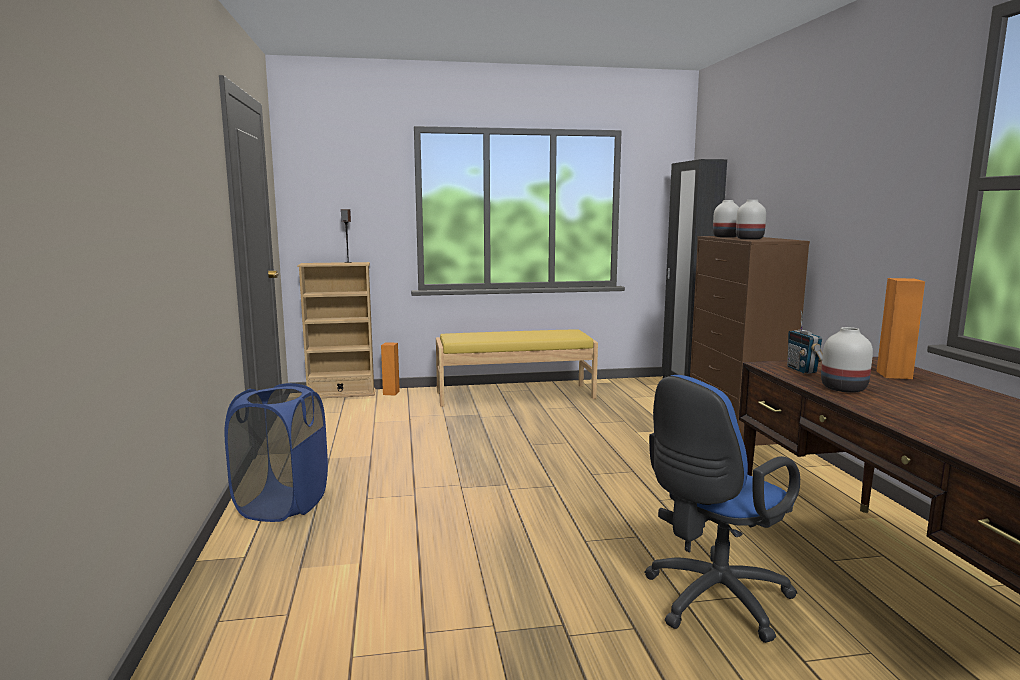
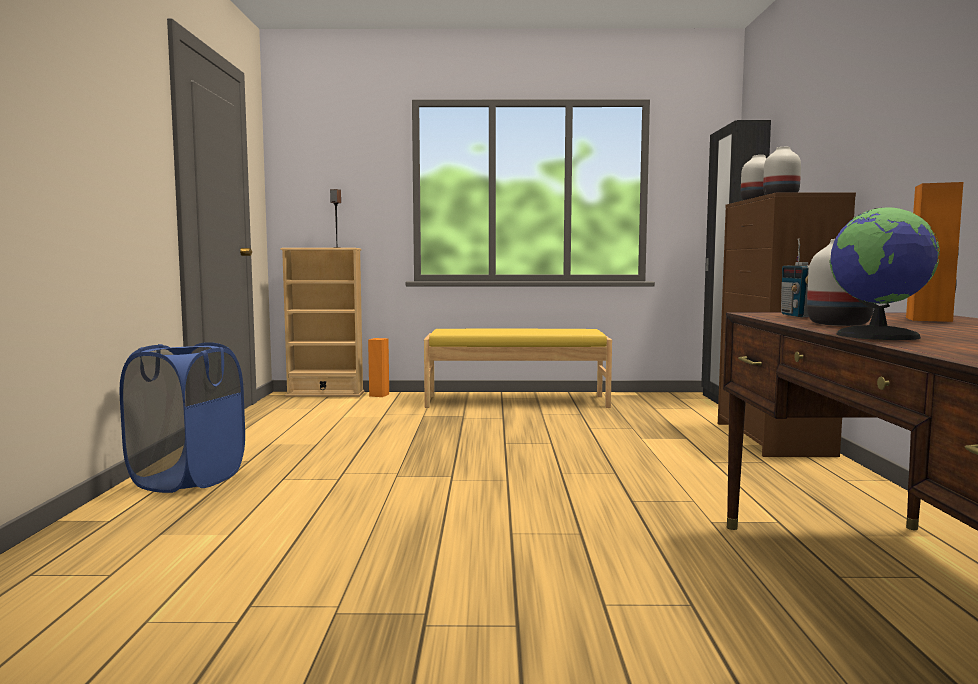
camera: 10 degrees right, 5 degrees down
blue office chair [644,375,800,643] -> none
none -> globe [830,207,940,340]

